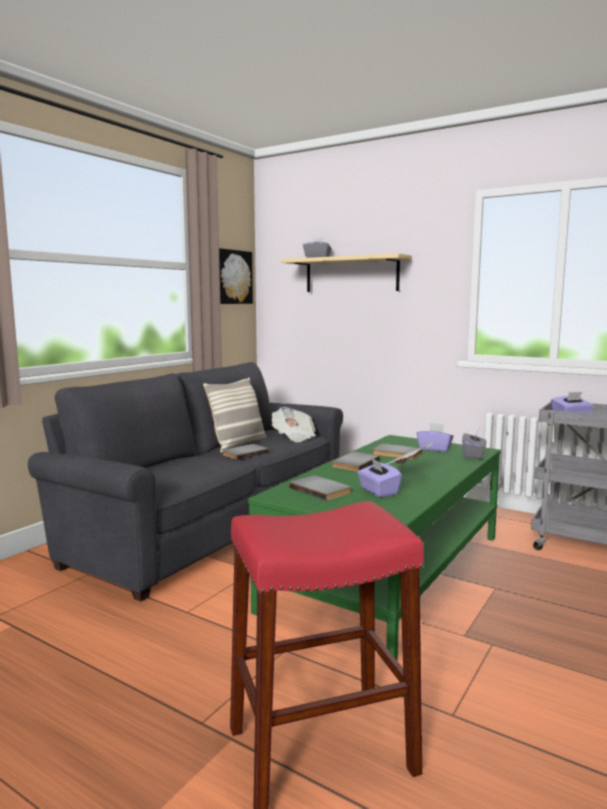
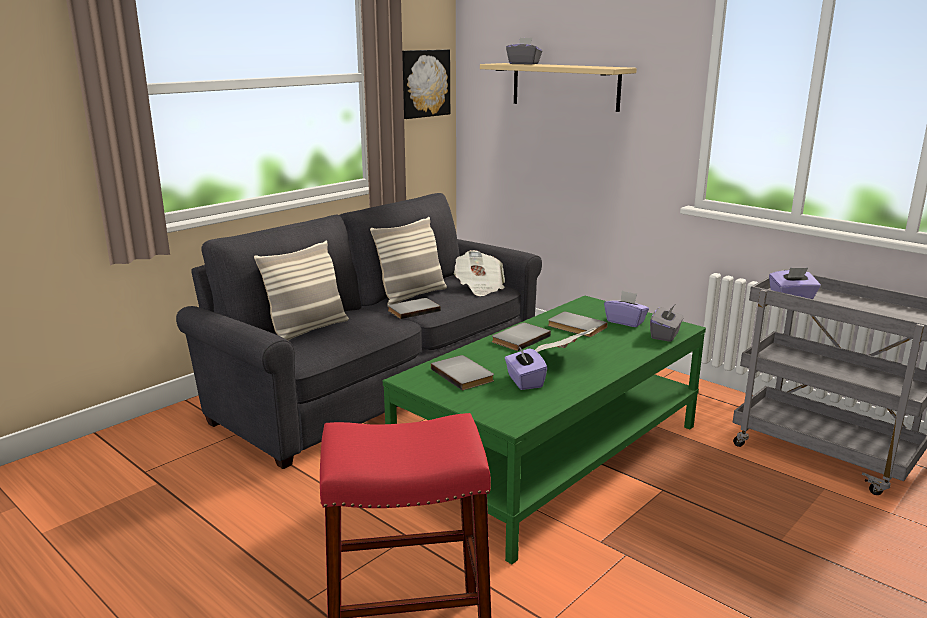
camera: 10 degrees right, 10 degrees up
none -> pillow [254,240,349,340]

